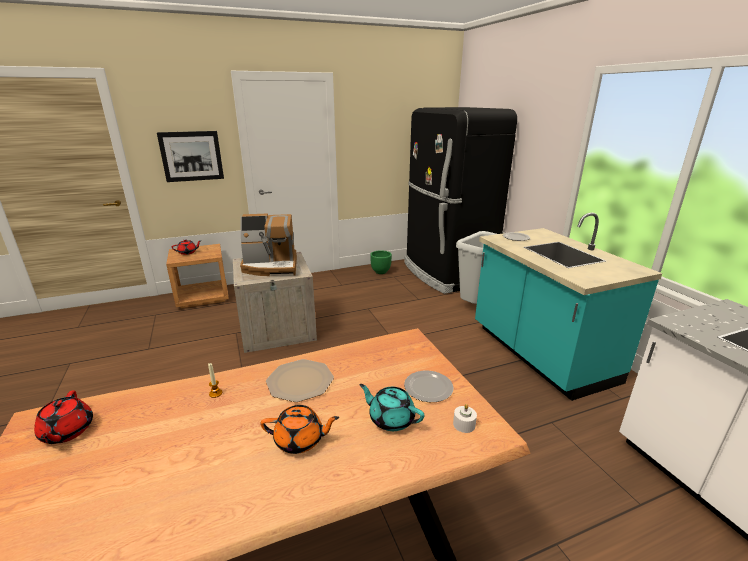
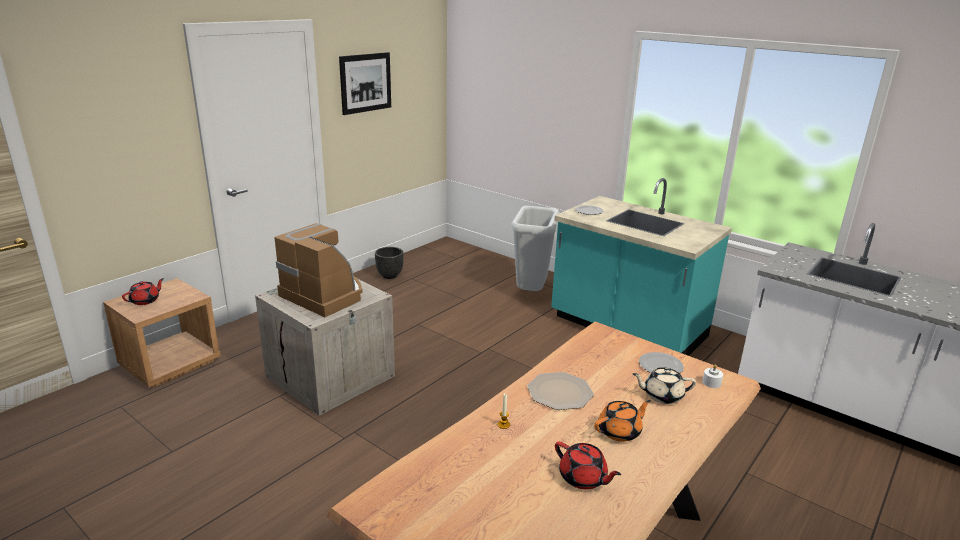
camera: 30 degrees left, 0 degrees up
red teapot [34,390,93,444] -> red teapot moved to [555,442,621,489]
picture [157,131,224,182] -> picture moved to [339,52,391,115]
coffee machine [240,213,297,276] -> coffee machine turned 105 degrees counterclockwise [274,223,363,317]
turquoise teapot [359,384,424,431] -> beige teapot [633,367,696,404]
green planter [370,250,392,274] -> black planter [375,247,404,279]
black fridge [404,107,517,294] -> none

